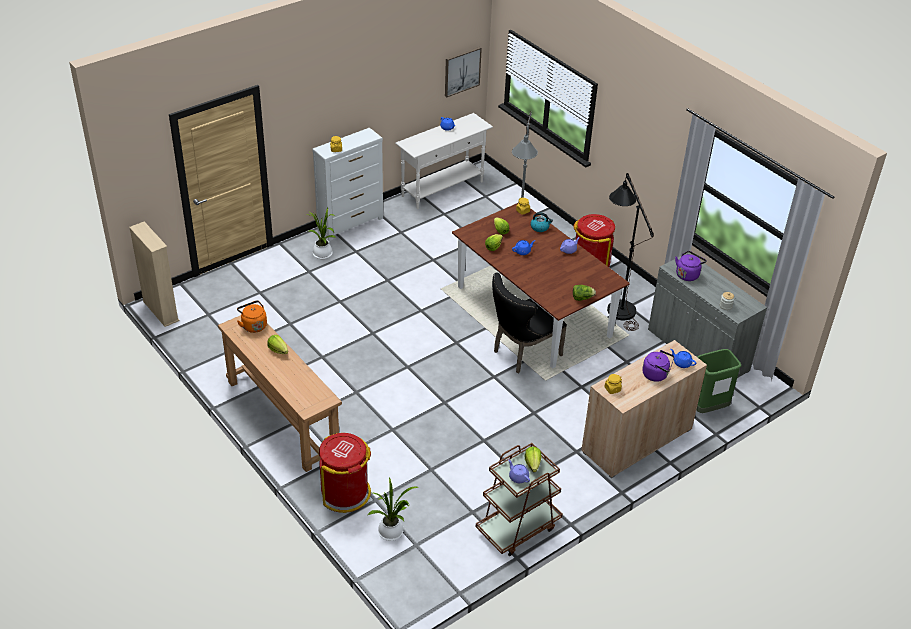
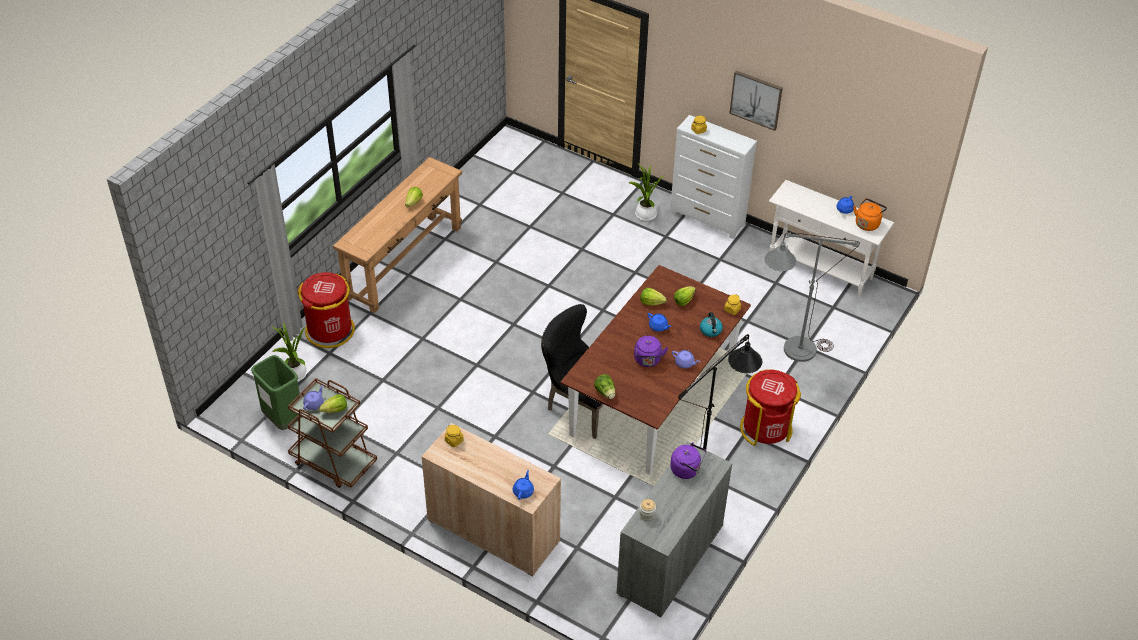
camera: 70 degrees right, 5 degrees up
beige bookcase [129,222,179,327] -> none
orange kettle [237,300,267,333] -> orange kettle moved to [853,198,887,231]
picture [445,47,482,97] -> picture moved to [729,71,783,131]
purple kettle [642,350,674,382] -> purple kettle moved to [634,336,668,367]
green trash can [696,349,741,413] -> green trash can moved to [251,355,300,430]

